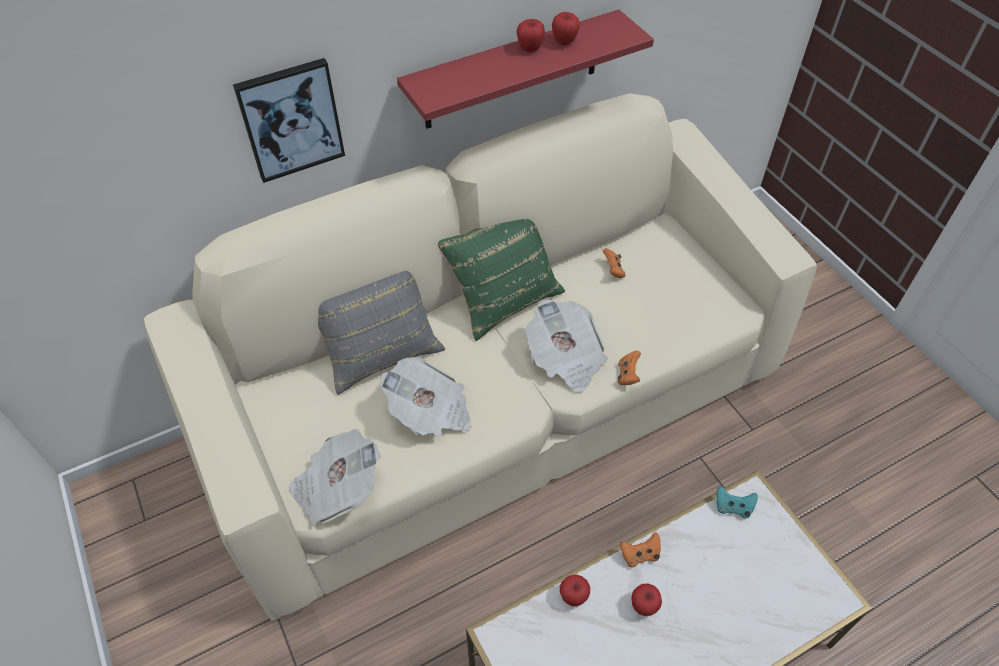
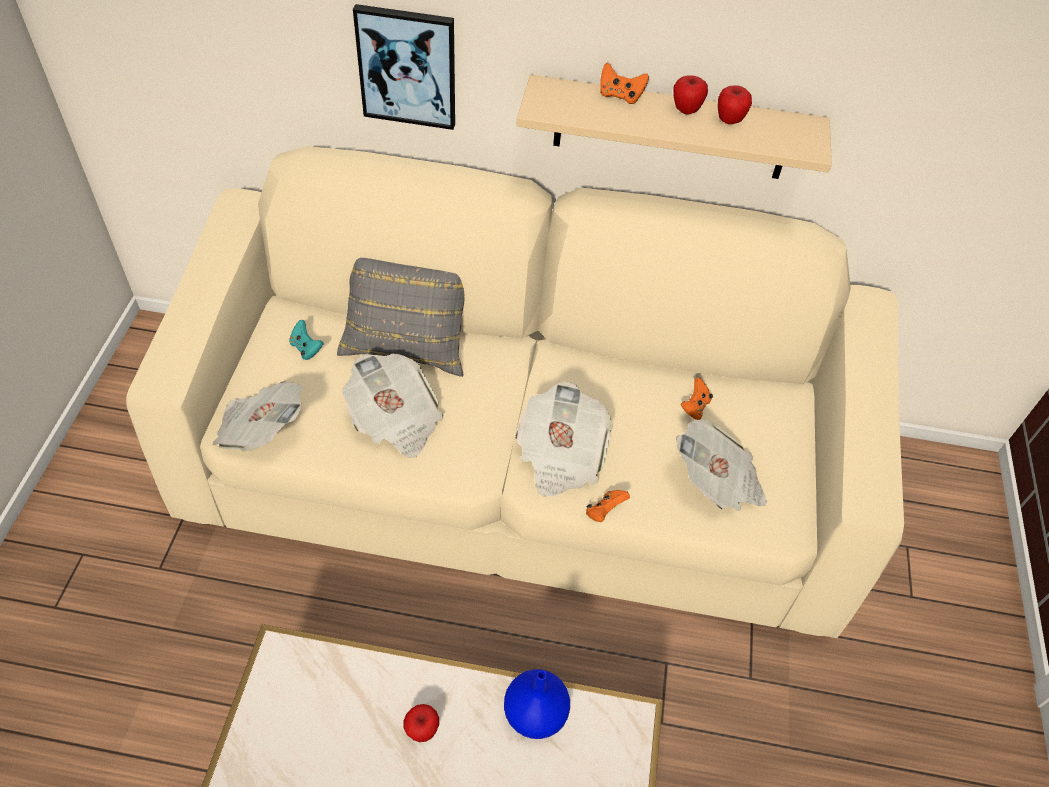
camera: 35 degrees right, 0 degrees up
red shelf [397,10,654,129] -> beige shelf [516,75,832,179]
green pillow [438,219,565,341] -> none
apple [560,575,590,606] -> none
orange game controller [620,532,661,568] -> orange game controller moved to [600,62,649,104]
turquoise game controller [716,486,758,518] -> turquoise game controller moved to [289,320,323,360]
none -> blue vase [504,669,570,739]
none -> newspaper [676,419,767,511]

